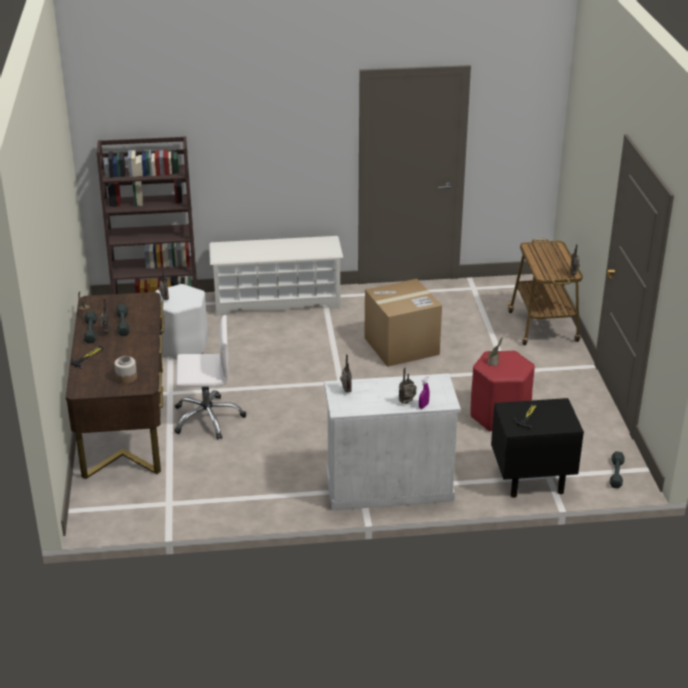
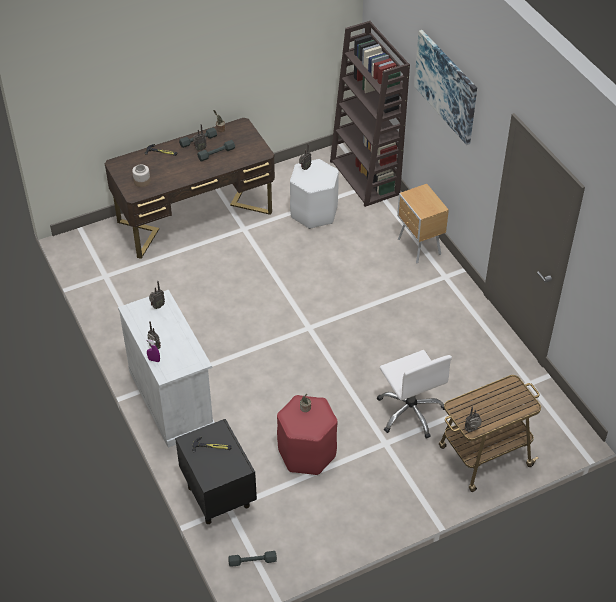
camera: 70 degrees right, 15 degrees up
white office chair [174,315,246,440] -> white office chair moved to [377,350,452,439]
white shoe rack [209,236,343,316] -> brown nightstand [397,184,449,264]
cardboard box [364,279,442,367] -> none
none -> picture [414,30,477,145]

